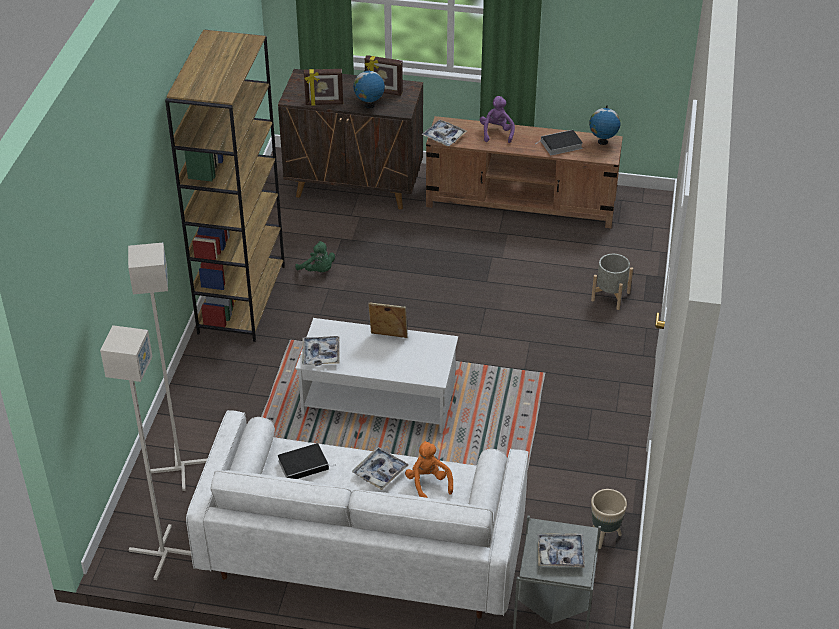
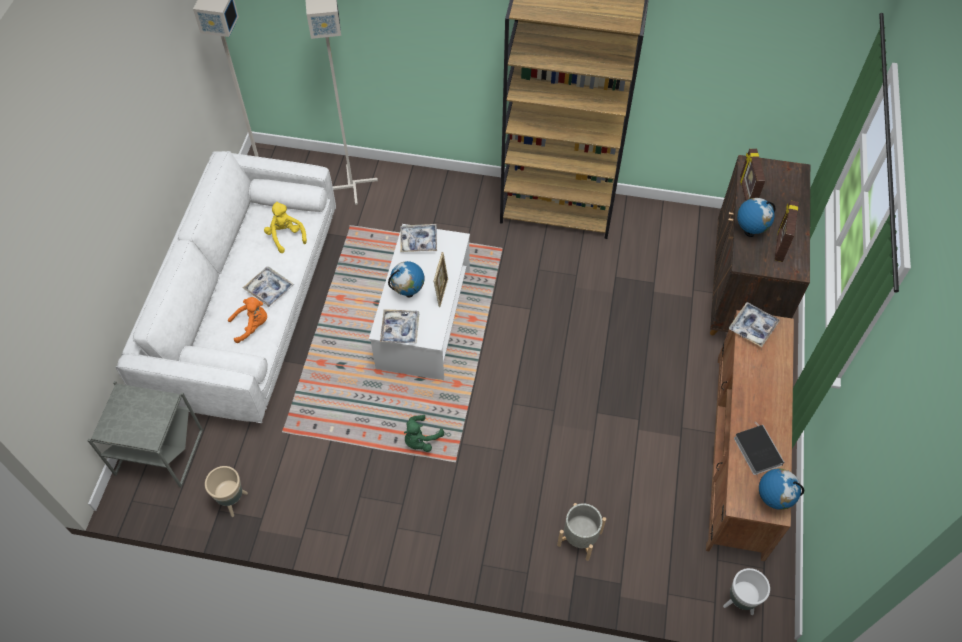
camera: 90 degrees right, 15 degrees up
book [278,443,336,479] -> yellow plush toy [264,202,307,253]
green plush toy [295,241,335,272] -> green plush toy moved to [404,415,444,452]
purple plush toy [480,96,515,143] -> none
tray [538,533,585,568] -> tray moved to [380,309,420,344]
none -> globe [388,261,425,297]
none -> white planter [723,568,770,615]

